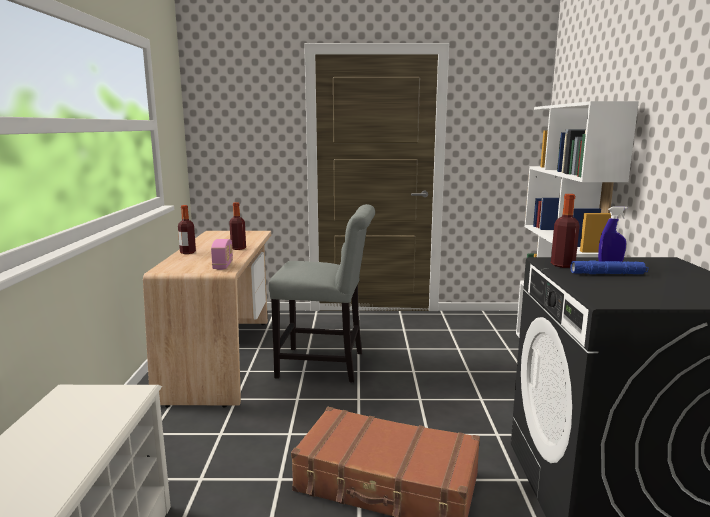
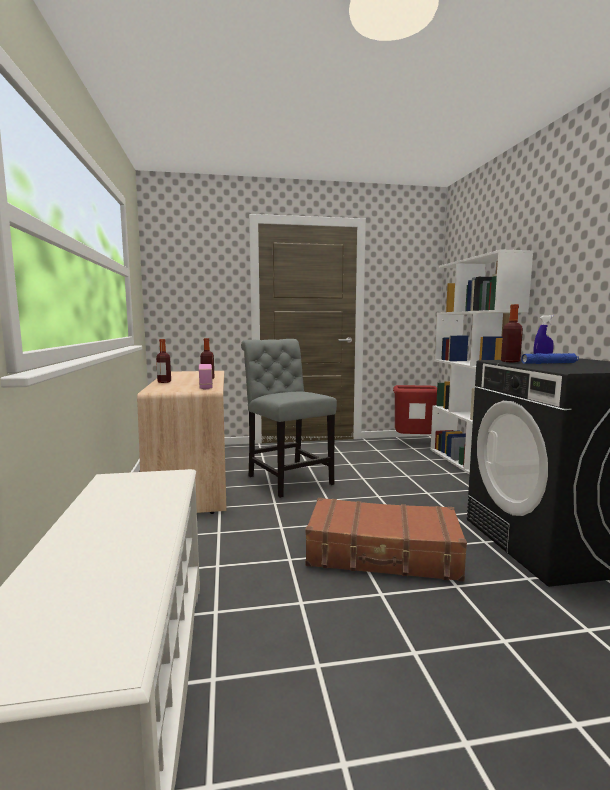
camera: 10 degrees left, 5 degrees down
grey chair [269,204,375,383] -> grey chair turned 120 degrees counterclockwise [241,339,337,498]
none -> red trash can [393,385,437,434]

